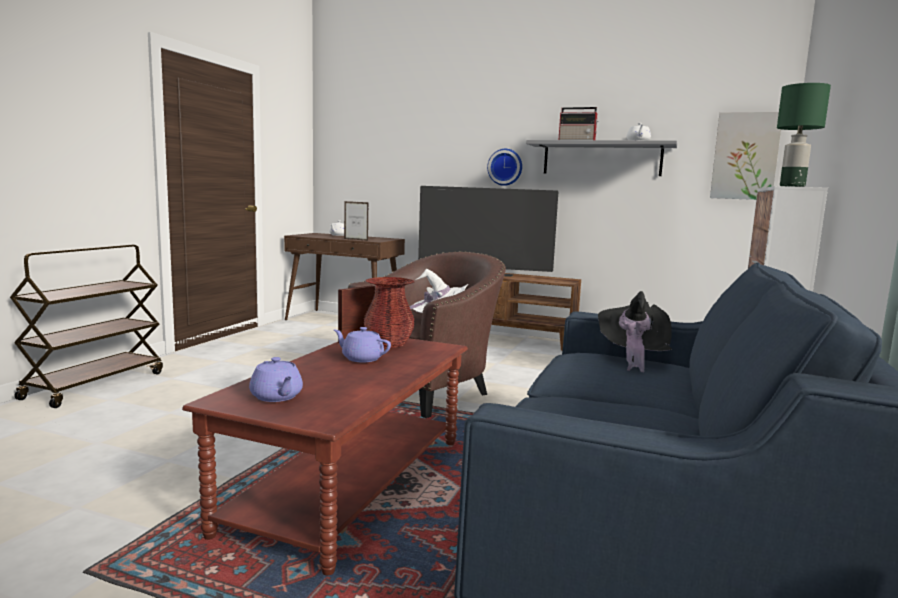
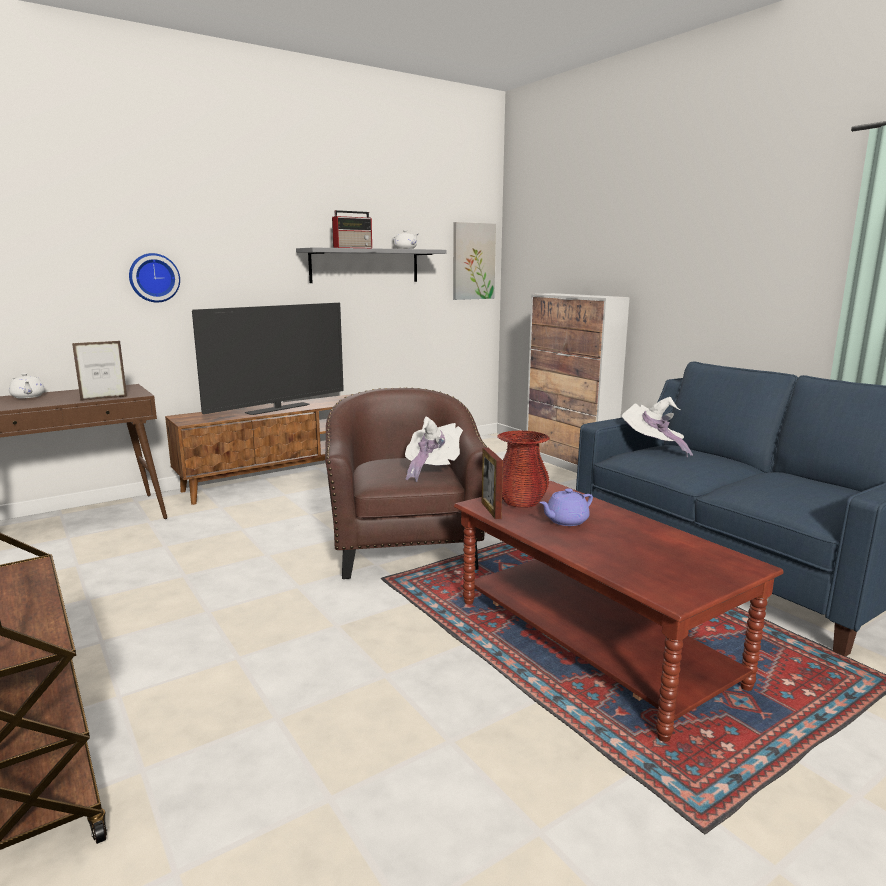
camera: 55 degrees left, 5 degrees up
purple teapot [249,357,303,402] -> none
wall clock [487,149,522,186] -> wall clock moved to [129,253,180,303]
black hat [598,291,672,372] -> white hat [622,397,693,457]
green table lamp [777,83,831,187] -> none

